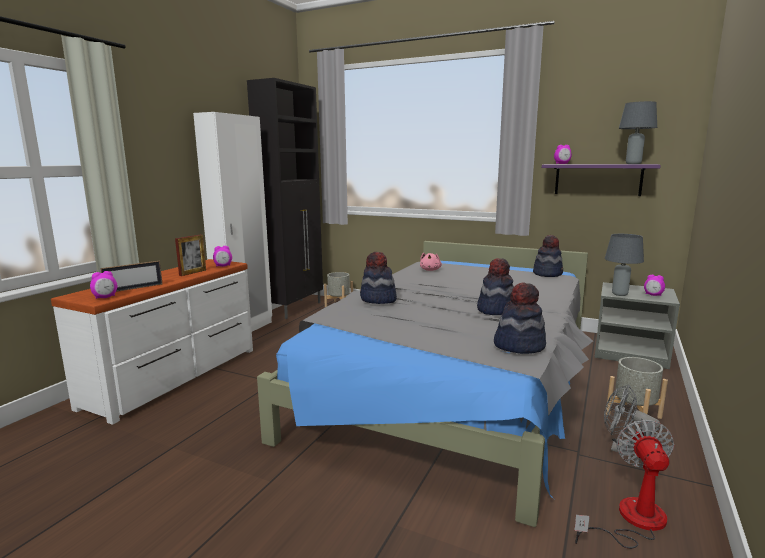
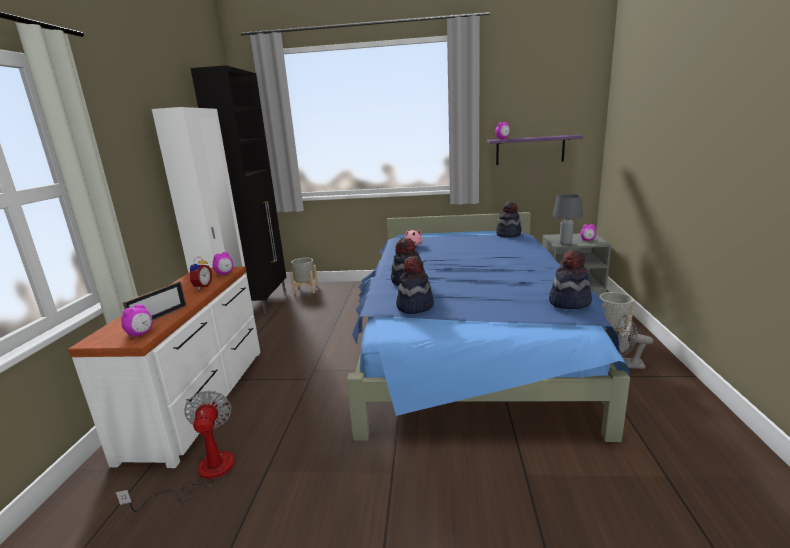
camera: 20 degrees left, 5 degrees up
picture frame [175,235,206,276] -> alarm clock [189,257,212,290]
grey bed [257,241,593,527] -> blue bed [346,212,630,442]
hat [477,258,514,315] -> hat moved to [396,256,434,314]
fan [574,420,674,549] -> fan moved to [116,391,235,512]
grey table lamp [619,101,657,164] -> none

